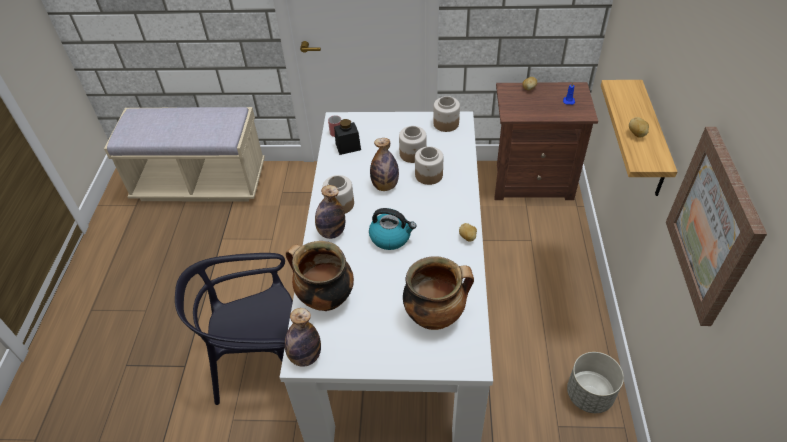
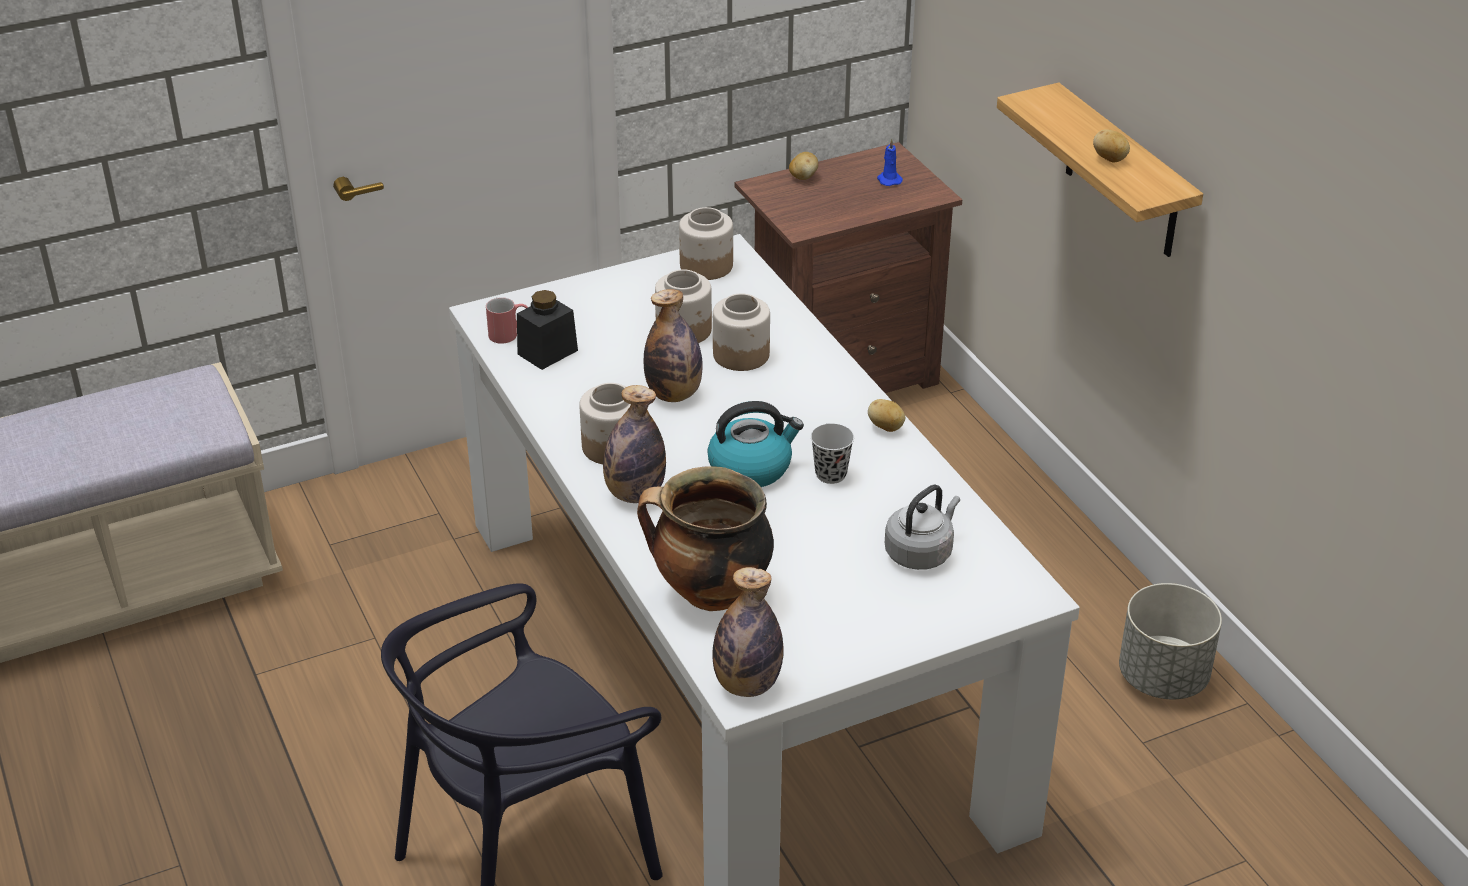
camera: 30 degrees left, 10 degrees down
cooking pot [403,256,474,330] -> grey kettle [885,484,960,570]
picture [666,127,767,326] -> none
none -> black cup [811,423,854,484]

